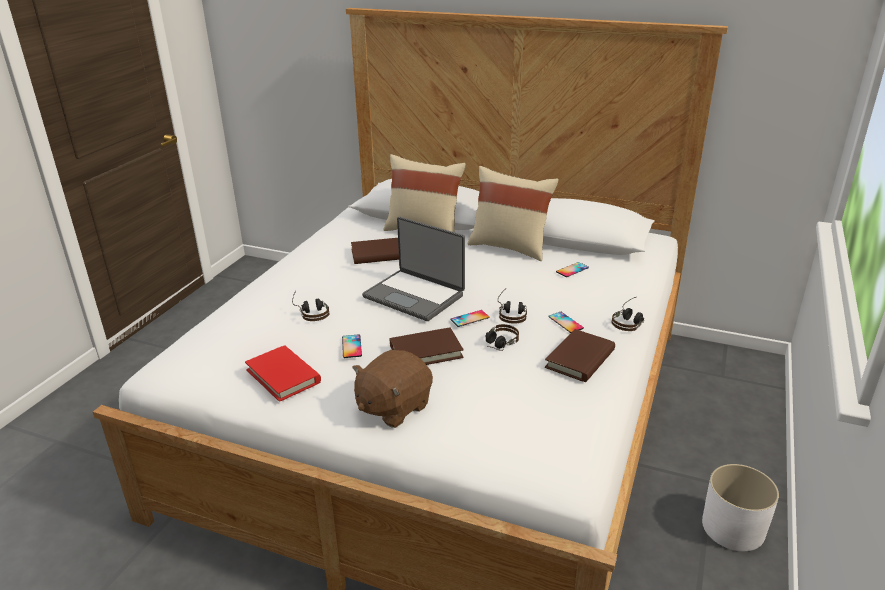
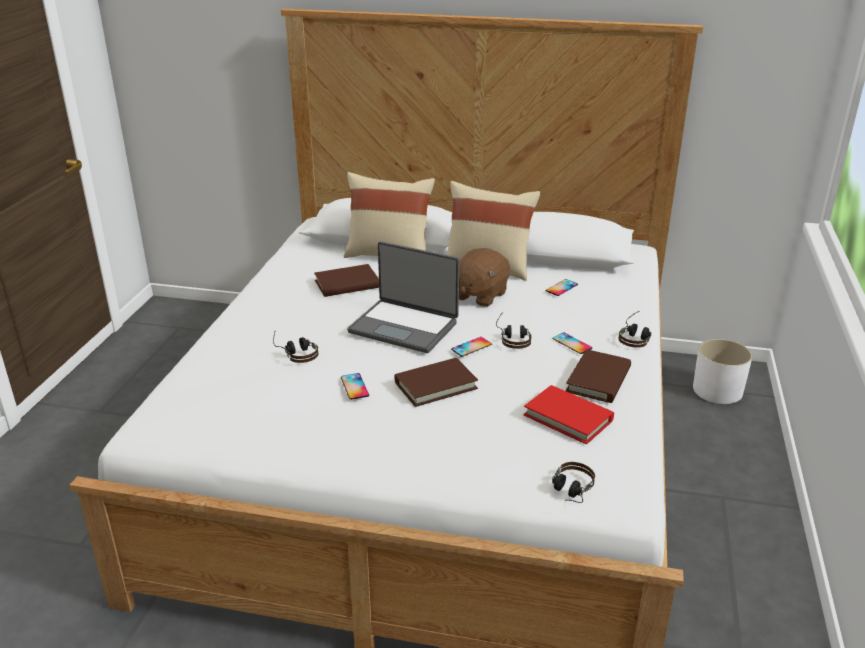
camera: 10 degrees left, 0 degrees up
red book [245,345,321,402] -> red book moved to [524,385,614,445]
brown plush toy [352,350,433,428] -> brown plush toy moved to [459,248,510,307]
headphones [486,324,519,351] -> headphones moved to [552,462,595,503]
white planter [702,464,779,551] -> white planter moved to [693,339,752,404]

